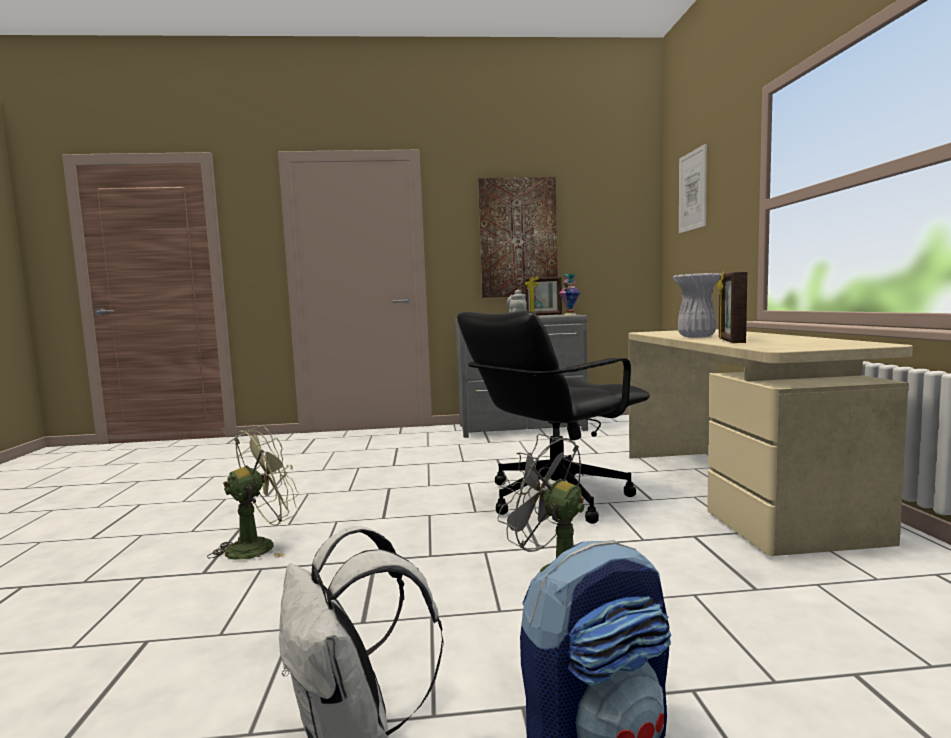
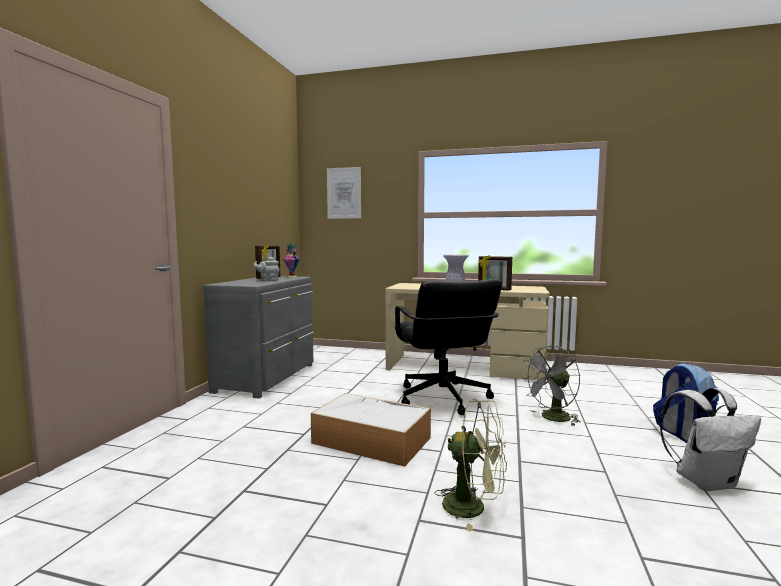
camera: 70 degrees left, 0 degrees up
green fan [207,425,299,560] -> green fan turned 135 degrees clockwise [434,398,507,531]
picture [478,177,558,298] -> none
none -> storage box [311,393,431,467]

